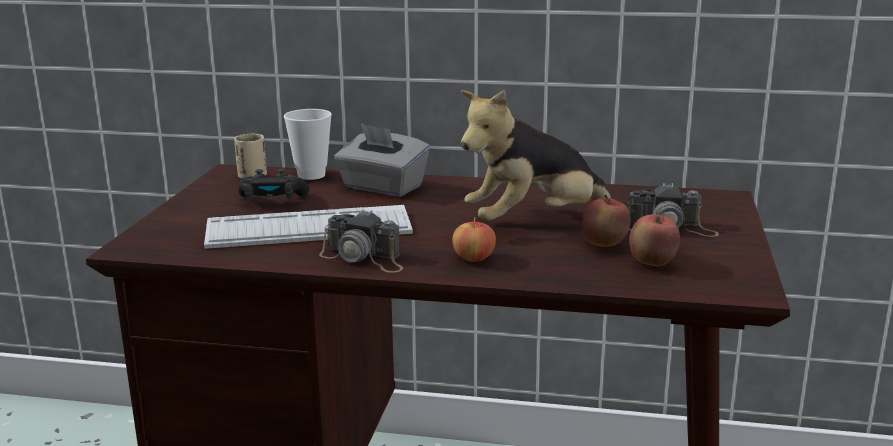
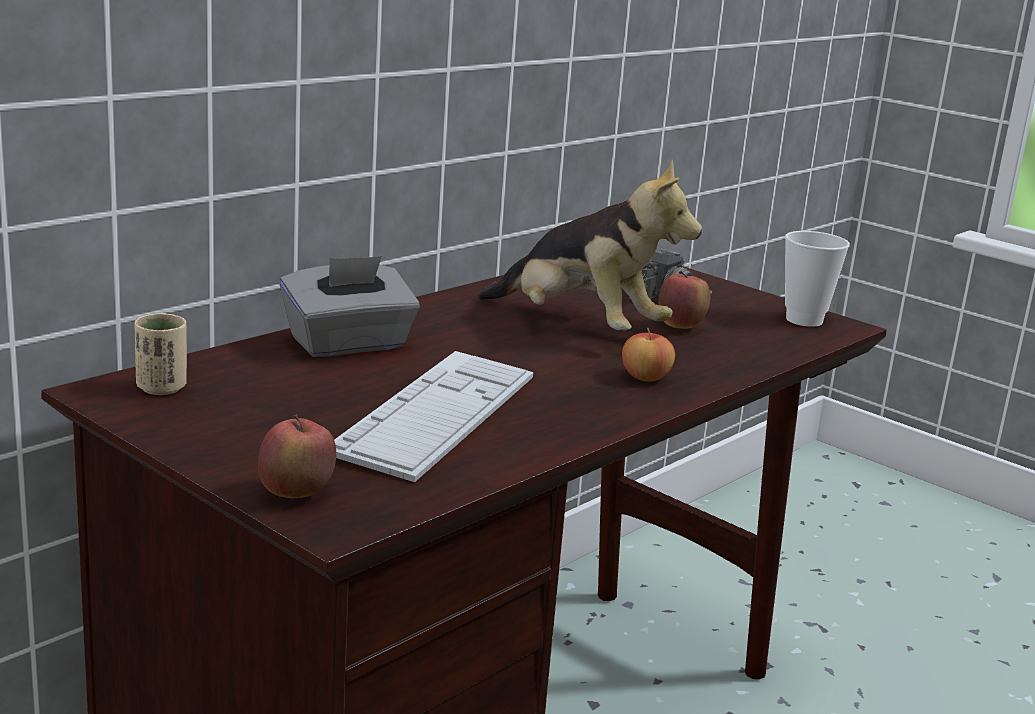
camera: 60 degrees left, 0 degrees up
black game controller [238,169,309,202] -> none
cup [284,109,332,180] -> cup moved to [785,231,850,327]
camera [319,209,403,273] -> none
plush toy [461,90,616,221] -> plush toy turned 60 degrees counterclockwise [478,160,702,331]
apple [629,212,680,266] -> apple moved to [258,414,336,498]

